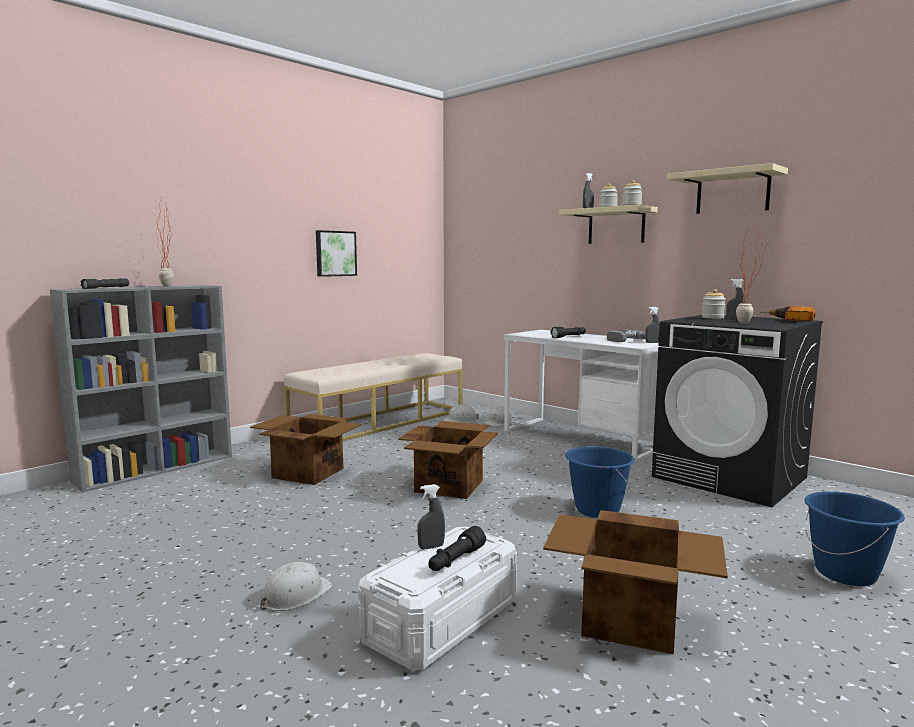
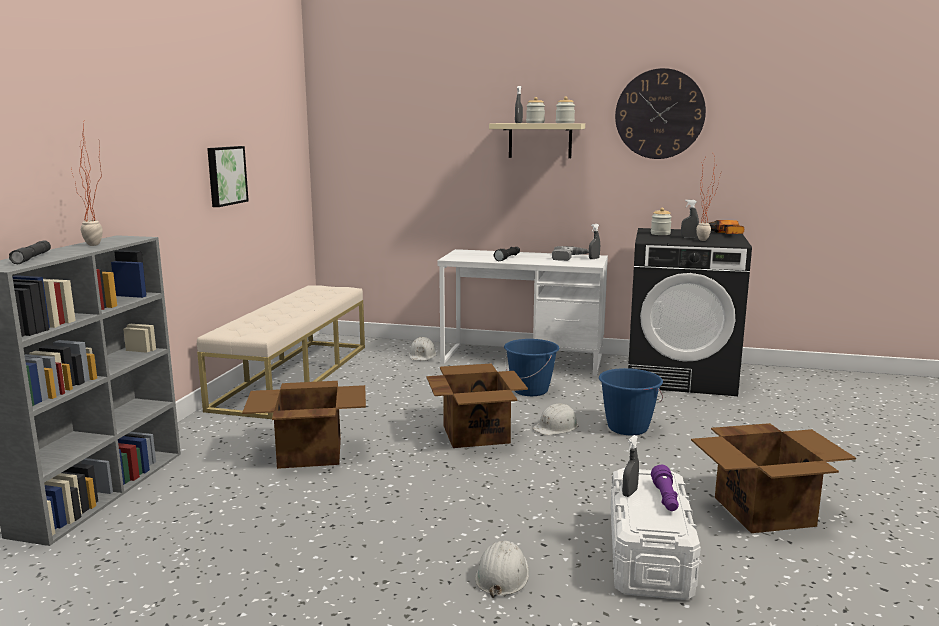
camera: 30 degrees left, 5 degrees up
black flashlight [428,526,486,571] -> purple flashlight [651,464,679,511]
white hard hat [443,404,479,423] -> white hard hat moved to [532,403,578,435]
beige shelf [667,163,788,214] -> wall clock [615,68,706,159]
blue bucket [804,491,905,586] -> blue bucket moved to [504,339,559,396]

